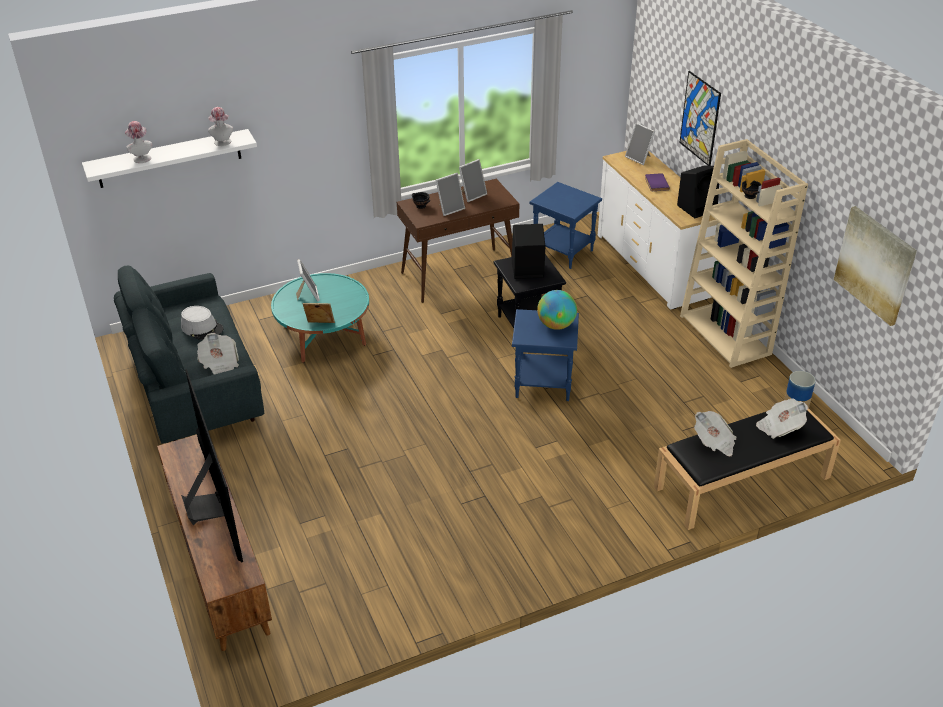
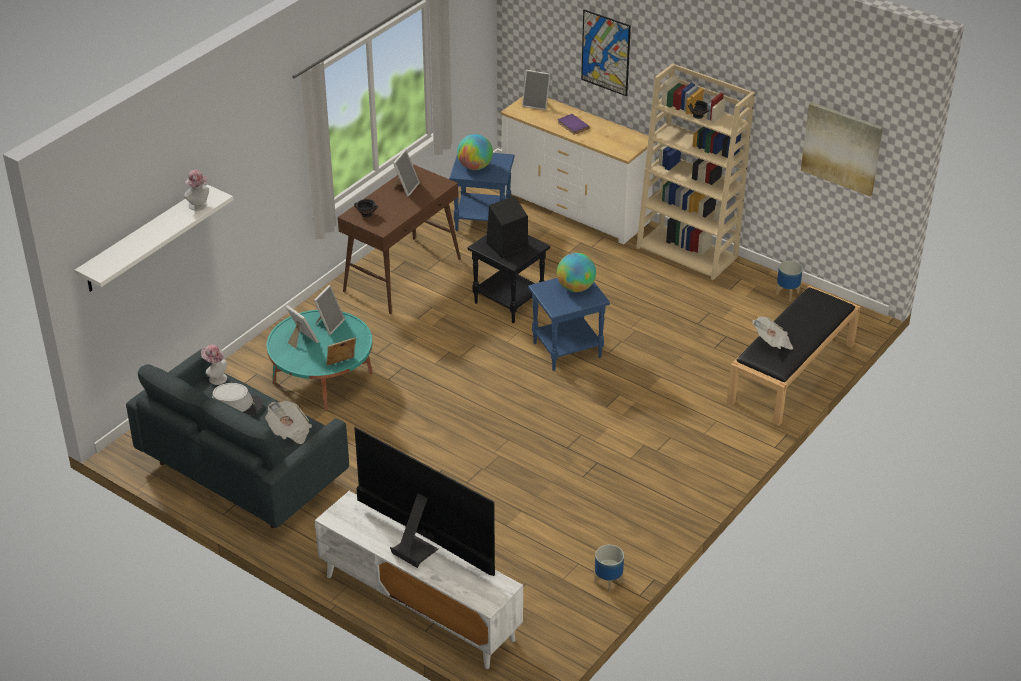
camera: 30 degrees left, 0 degrees up
hat [125,121,152,163] -> hat moved to [201,345,227,385]
brown tv stand [157,435,272,651] -> white tv stand [315,491,523,669]
picture frame [436,173,465,216] -> picture frame moved to [314,285,345,335]
black speaker [677,166,719,218] -> none
newspaper [756,398,808,439] -> none
none -> globe [457,134,493,170]
none -> planter [594,545,624,593]

